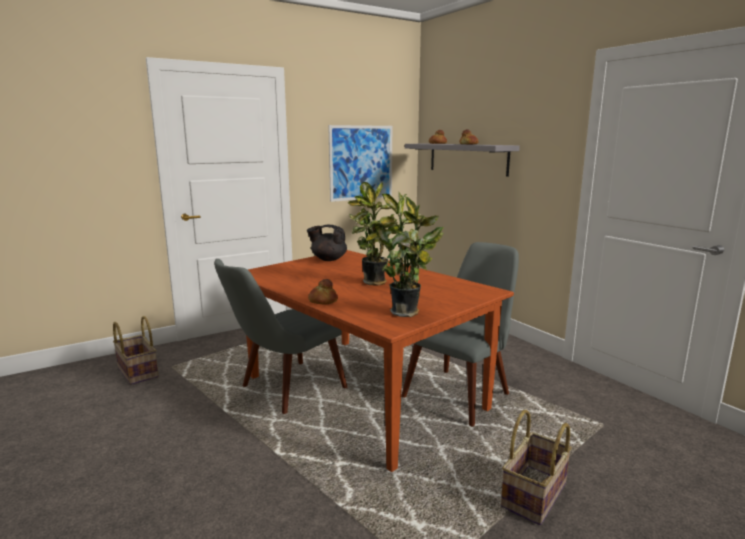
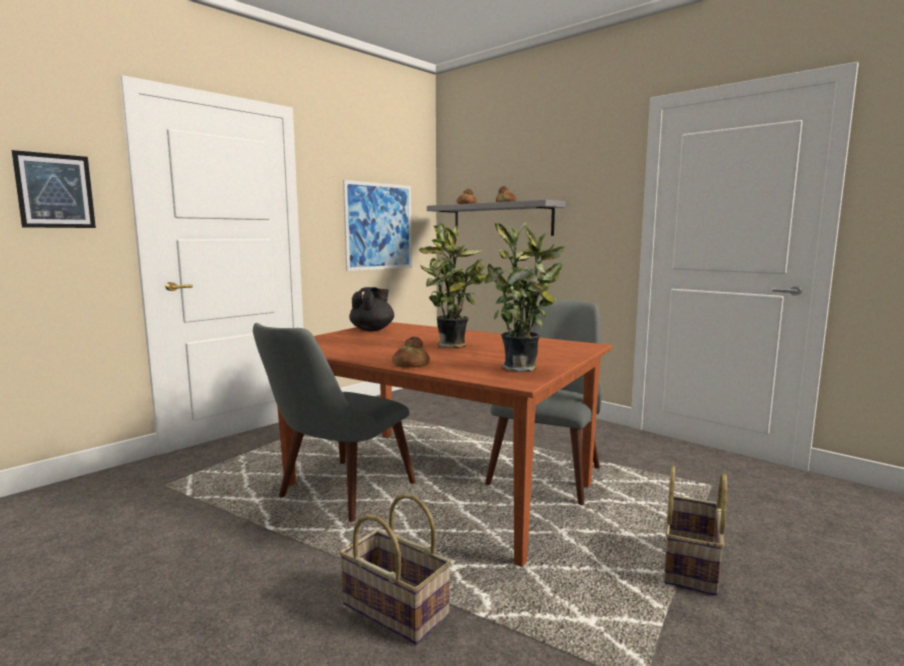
camera: 15 degrees left, 5 degrees down
basket [113,316,159,385] -> basket moved to [339,493,451,645]
black teapot [307,225,347,261] -> black teapot turned 120 degrees clockwise [349,287,394,331]
none -> picture [11,150,96,228]

